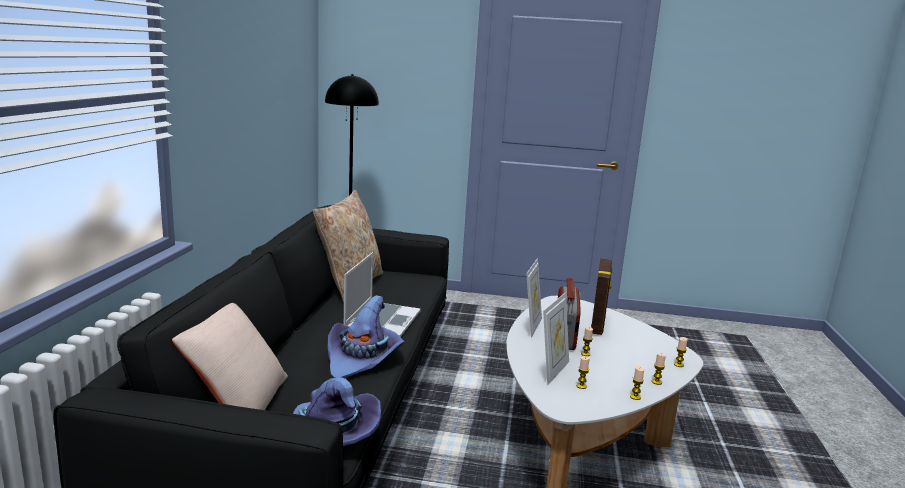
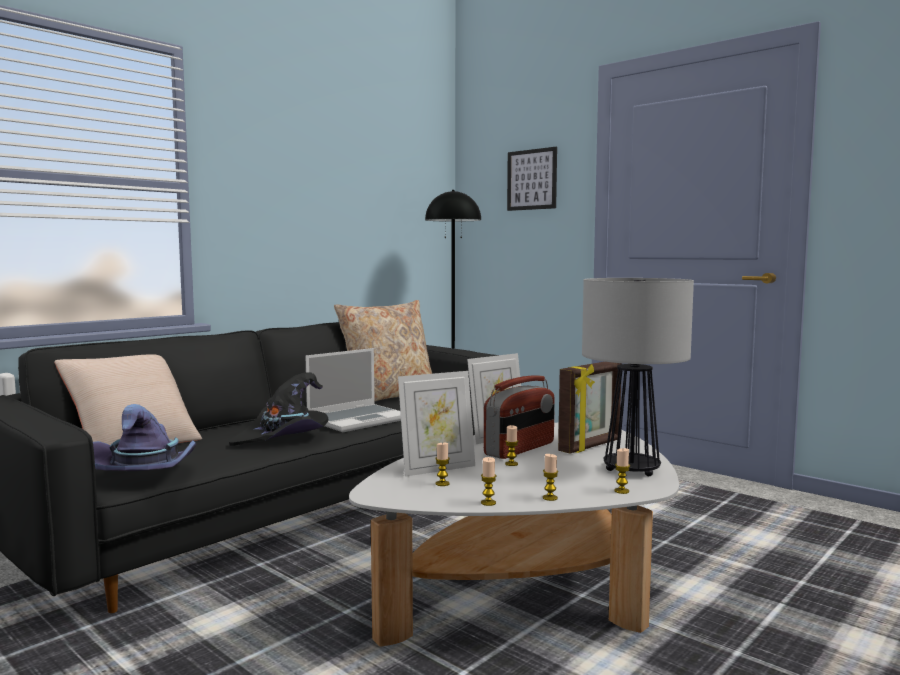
camera: 35 degrees right, 10 degrees down
purple hat [328,295,405,378] -> black hat [229,372,328,446]
none -> picture [507,147,557,211]
none -> table lamp [582,278,694,476]

